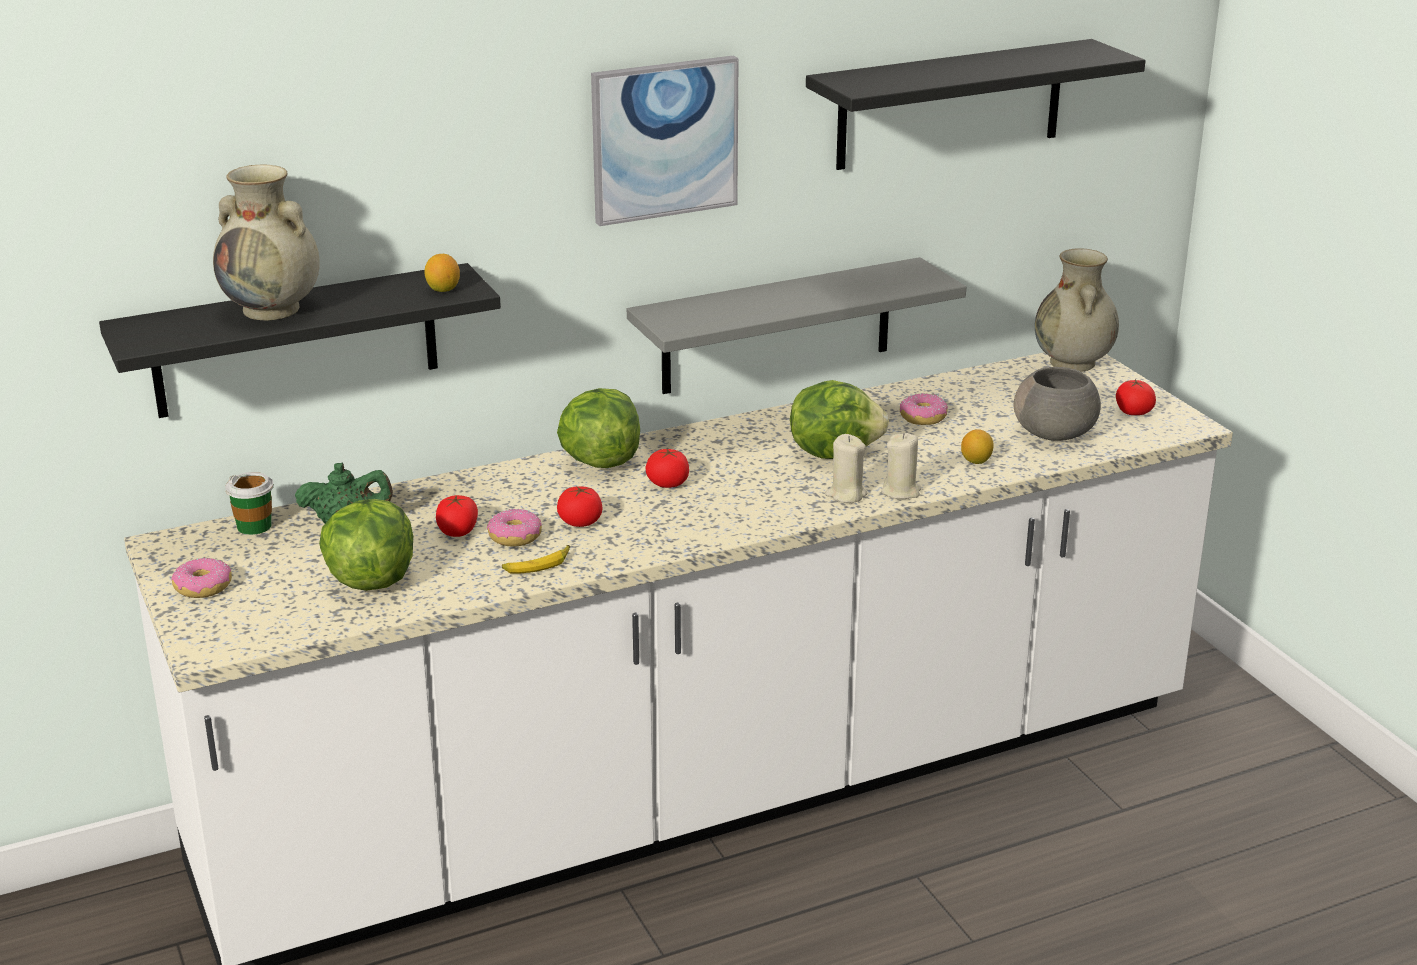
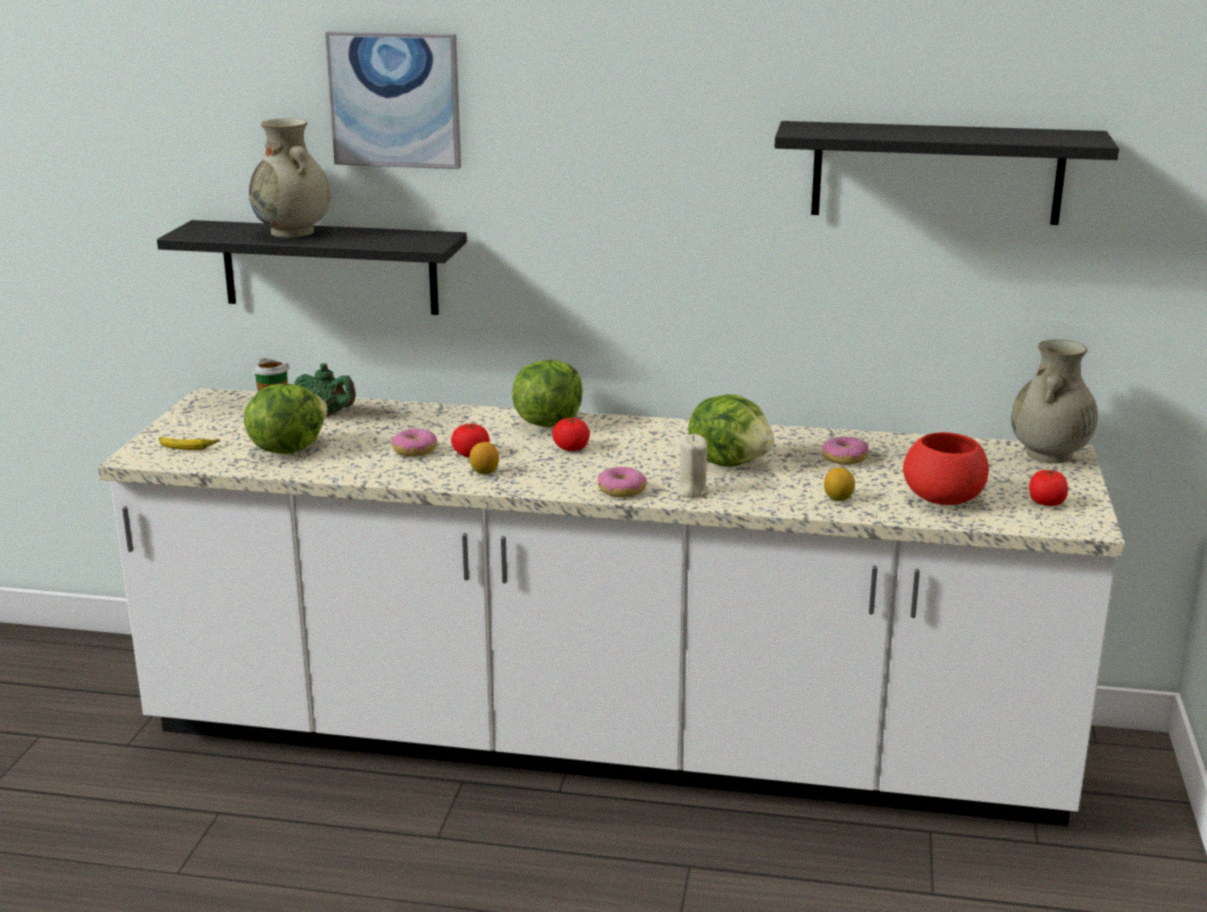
camera: 35 degrees right, 5 degrees down
donut [171,558,232,598] -> donut moved to [597,466,647,497]
lemon [424,254,460,292] -> lemon moved to [470,442,499,474]
tomato [436,495,478,537] -> none
banana [502,545,570,574] -> banana moved to [159,437,220,450]
picture [591,55,739,226] -> picture moved to [325,31,461,169]
grey shelf [627,257,966,394] -> none
beige candle [881,433,921,499] -> none
grey bowl [1013,367,1101,441] -> red bowl [903,432,989,505]

